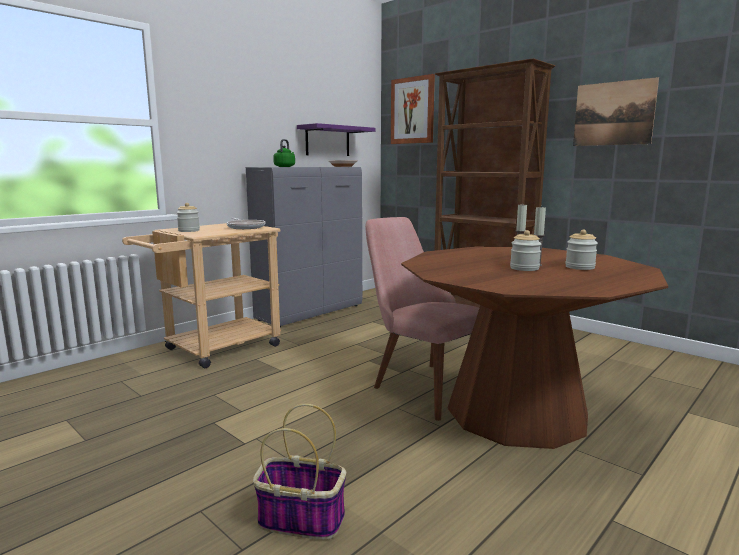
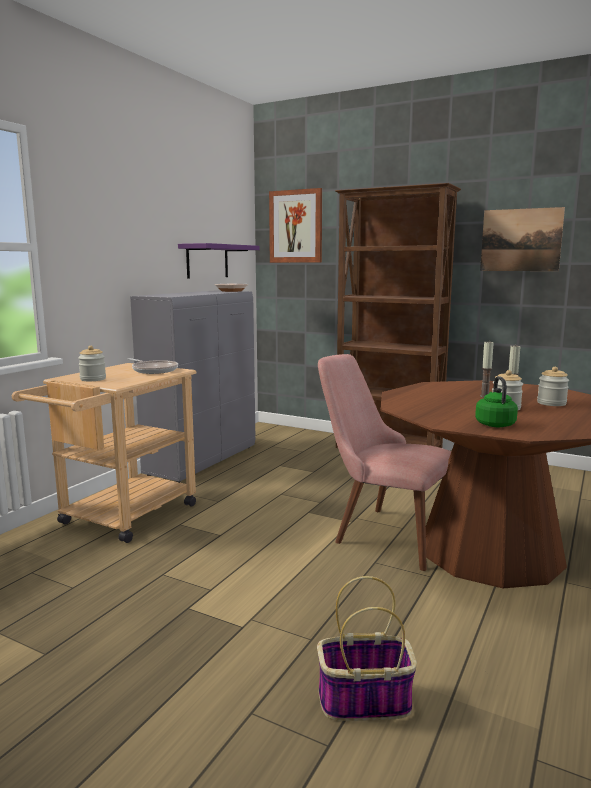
camera: 15 degrees left, 0 degrees up
green kettle [273,139,295,167] -> green kettle moved to [475,376,518,427]

